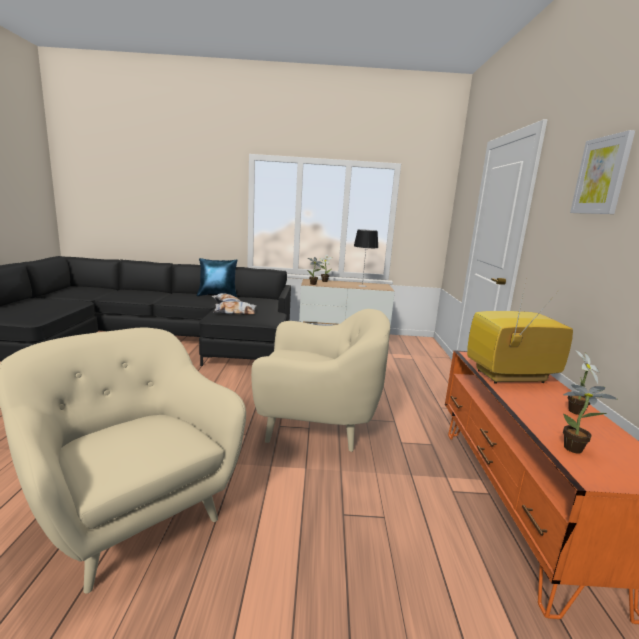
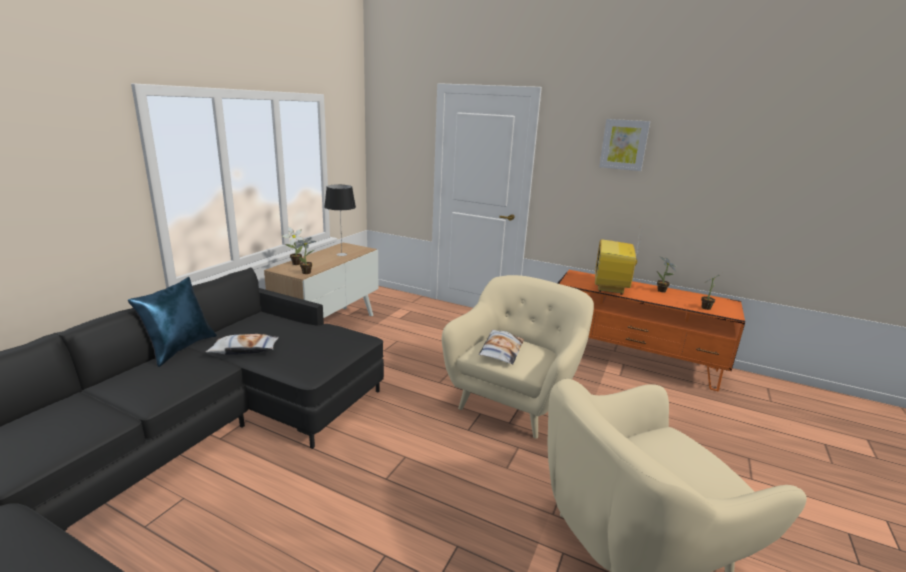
camera: 65 degrees left, 5 degrees up
pillow [213,301,256,315] -> pillow moved to [479,329,524,364]

